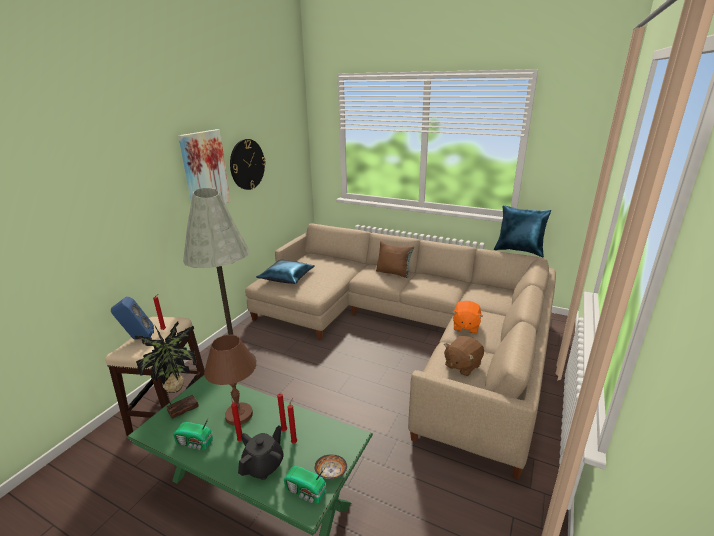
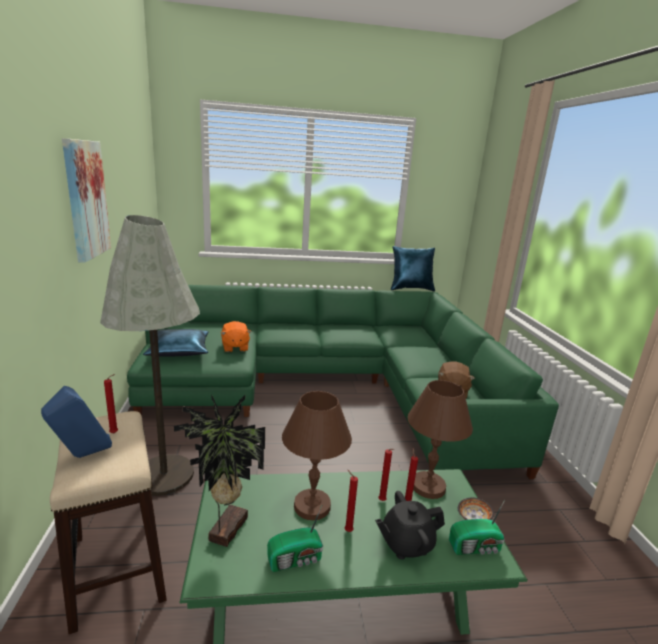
camera: 35 degrees left, 5 degrees down
wall clock [230,139,266,190] -> none
black teapot [238,425,284,480] -> black teapot turned 105 degrees counterclockwise [375,491,445,559]
beige sofa [245,223,556,479] -> green sofa [127,285,559,479]
brown pillow [376,241,414,278] -> none
orange plush toy [452,301,483,334] -> orange plush toy moved to [221,321,251,352]
none -> brown table lamp [408,380,473,499]

